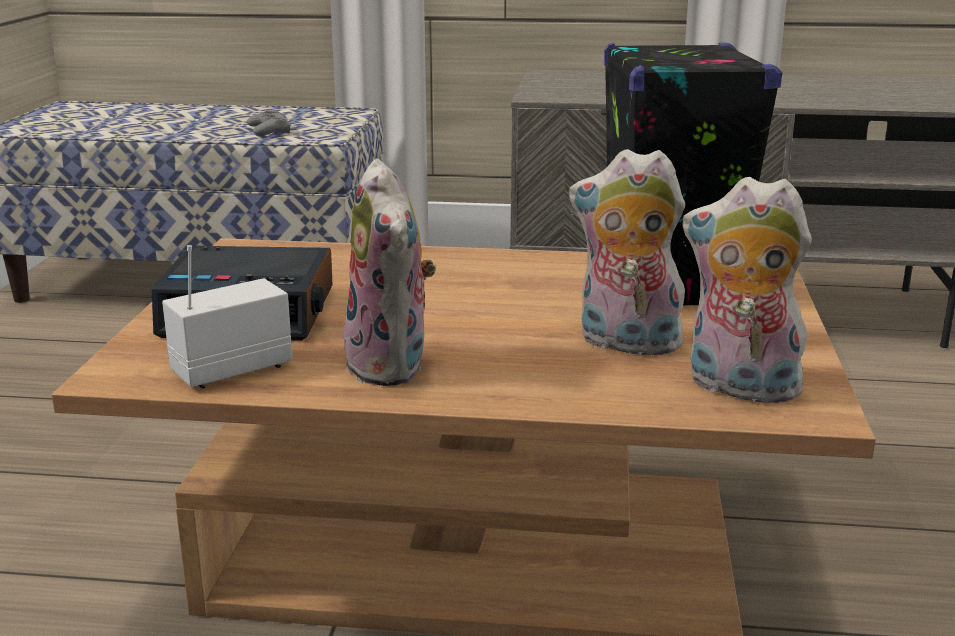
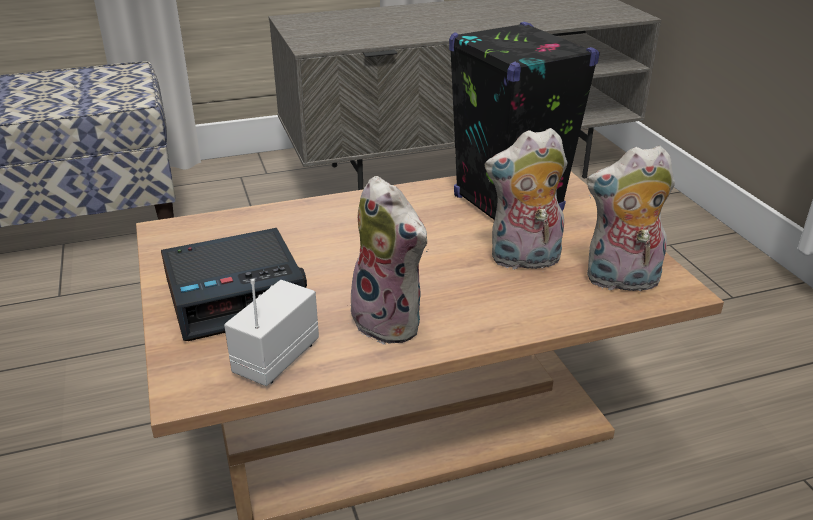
camera: 25 degrees left, 10 degrees up
grey game controller [247,110,291,136] -> none

